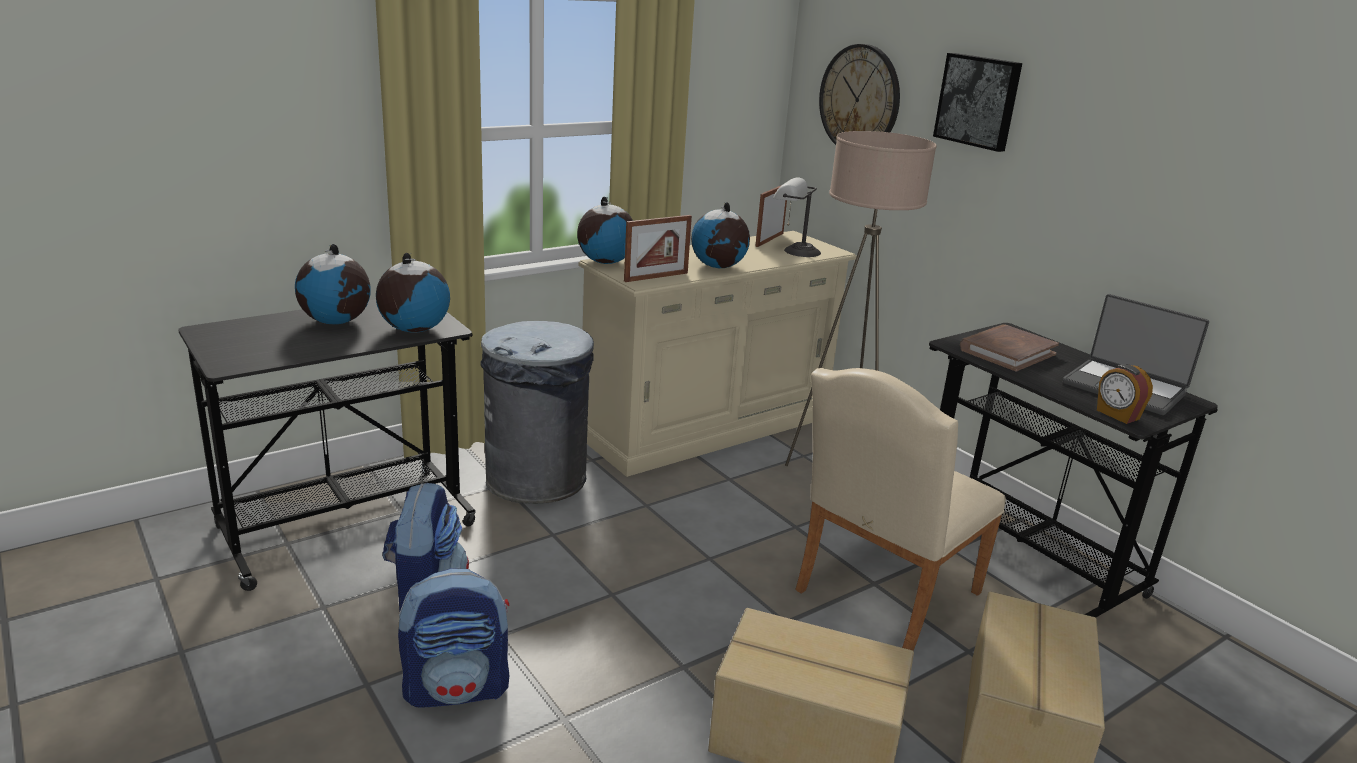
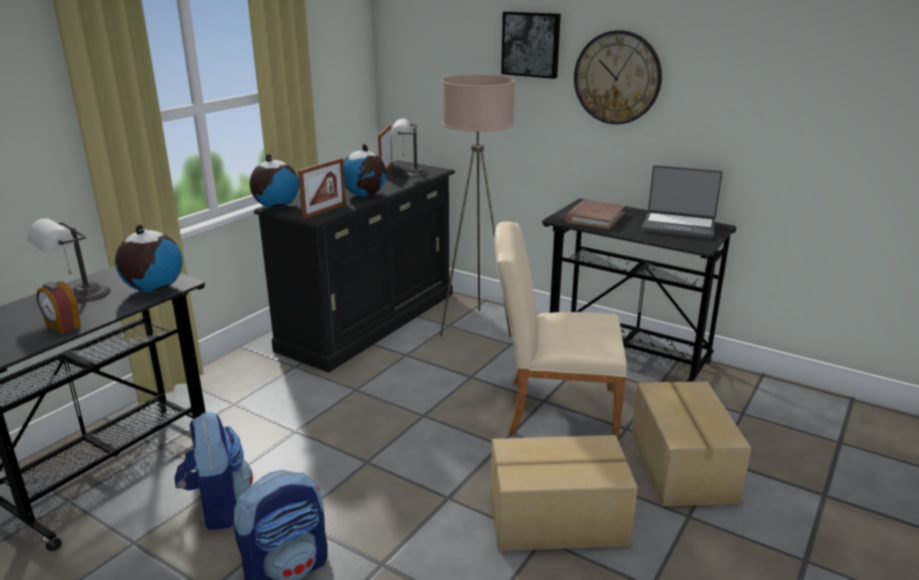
camera: 20 degrees left, 0 degrees up
globe [295,244,371,325] -> table lamp [27,218,111,303]
grey trash can [480,321,594,504] -> none
beige cabinet [578,231,857,477] -> black cabinet [254,160,455,373]
beige chair [795,368,1006,651] -> beige chair turned 75 degrees clockwise [495,221,627,441]
wall clock [819,44,900,145] -> wall clock moved to [574,30,662,124]
alarm clock [1097,364,1153,424] -> alarm clock moved to [36,281,81,333]

